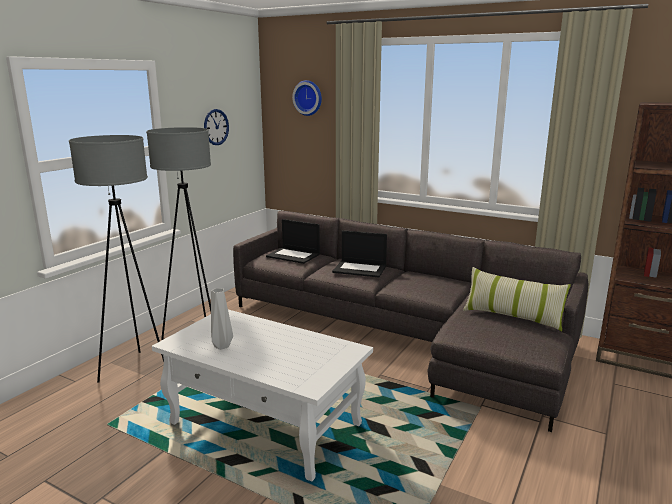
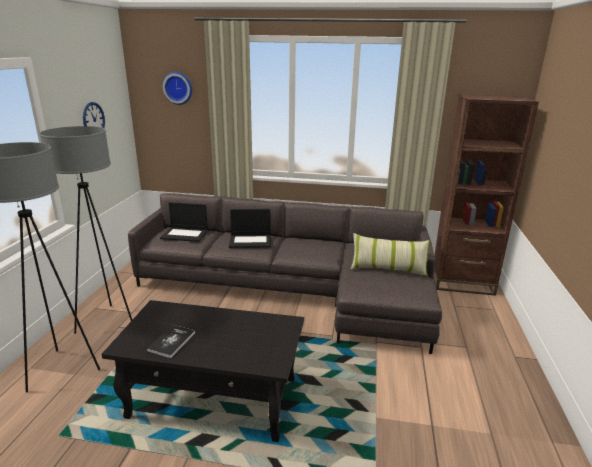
camera: 20 degrees left, 5 degrees up
white coffee table [152,310,373,481] -> black coffee table [101,300,304,442]
grey vase [211,288,233,350] -> book [147,325,195,358]

